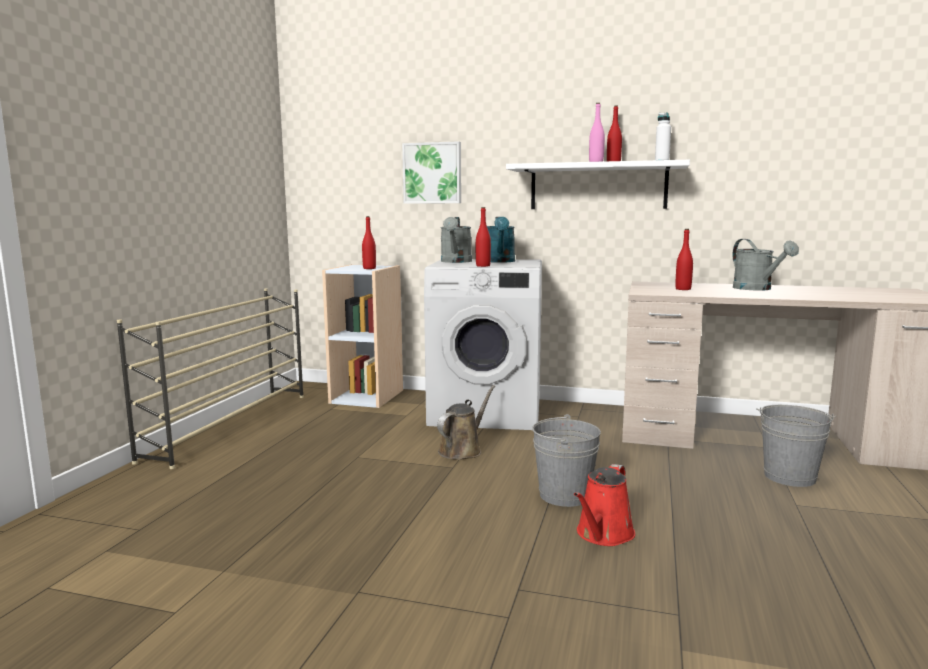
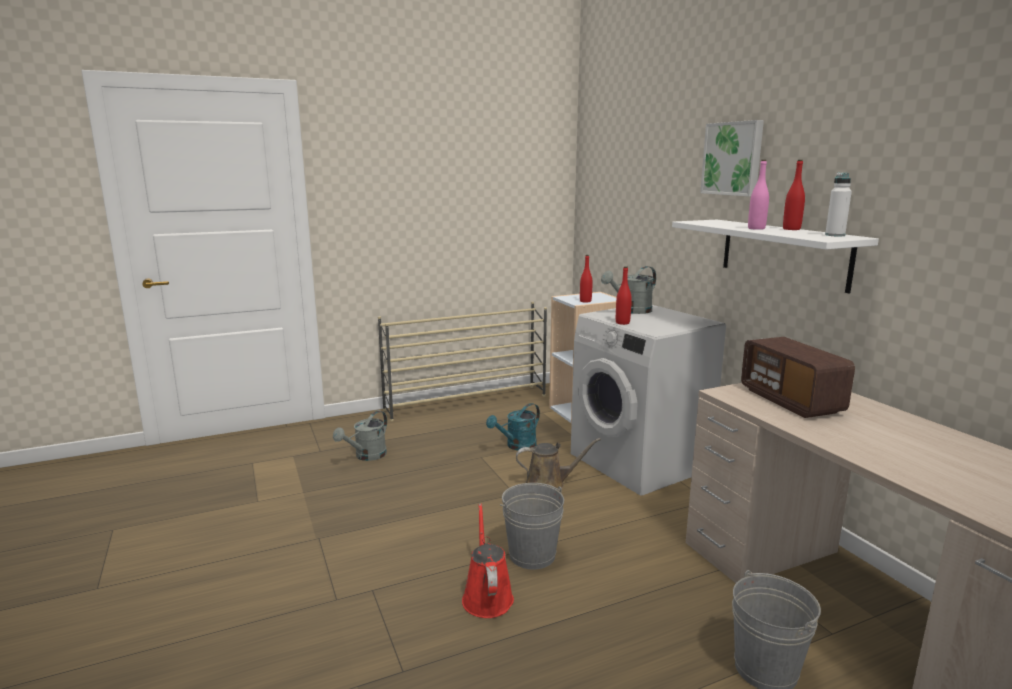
camera: 50 degrees right, 5 degrees up
picture [402,141,461,204] -> picture moved to [700,120,764,197]
turquoise watering can [487,217,515,263] -> turquoise watering can moved to [486,403,540,450]
red watering can [574,464,635,546] -> red watering can turned 90 degrees clockwise [462,503,514,618]
red bottle [675,229,693,290] -> radio [741,337,855,418]
grey watering can [732,239,799,291] -> grey watering can moved to [333,410,387,461]

